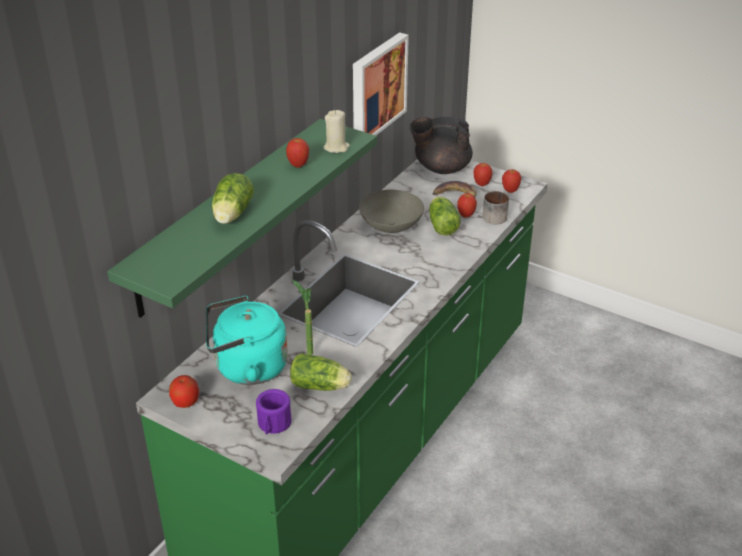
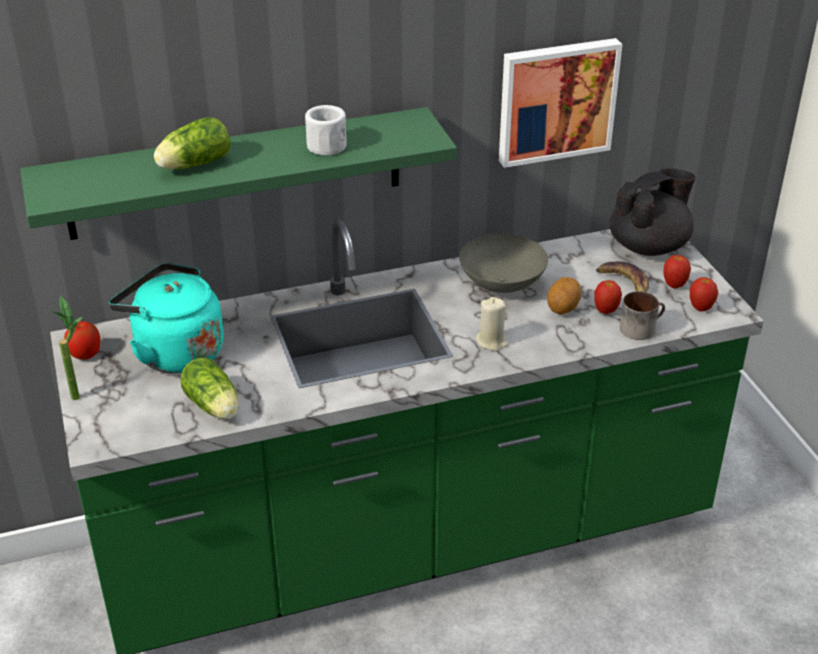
camera: 40 degrees right, 0 degrees up
purple mug [256,389,291,434] -> none
apple [286,138,309,168] -> white mug [305,105,347,156]
potted plant [292,280,313,355] -> potted plant moved to [51,295,82,400]
beige candle [323,110,350,153] -> beige candle moved to [476,297,509,351]
black teapot [410,117,473,174] -> black teapot turned 105 degrees clockwise [609,168,696,256]
lettuce [429,197,461,236] -> potato [547,277,581,315]

